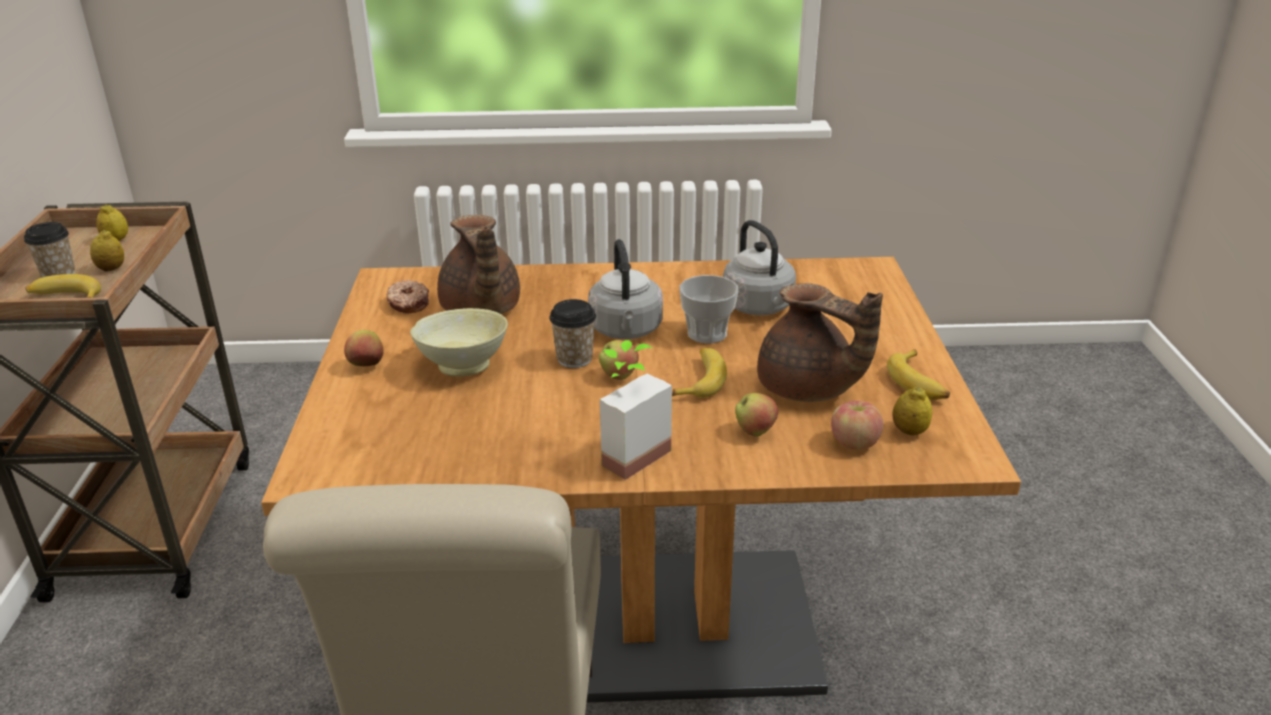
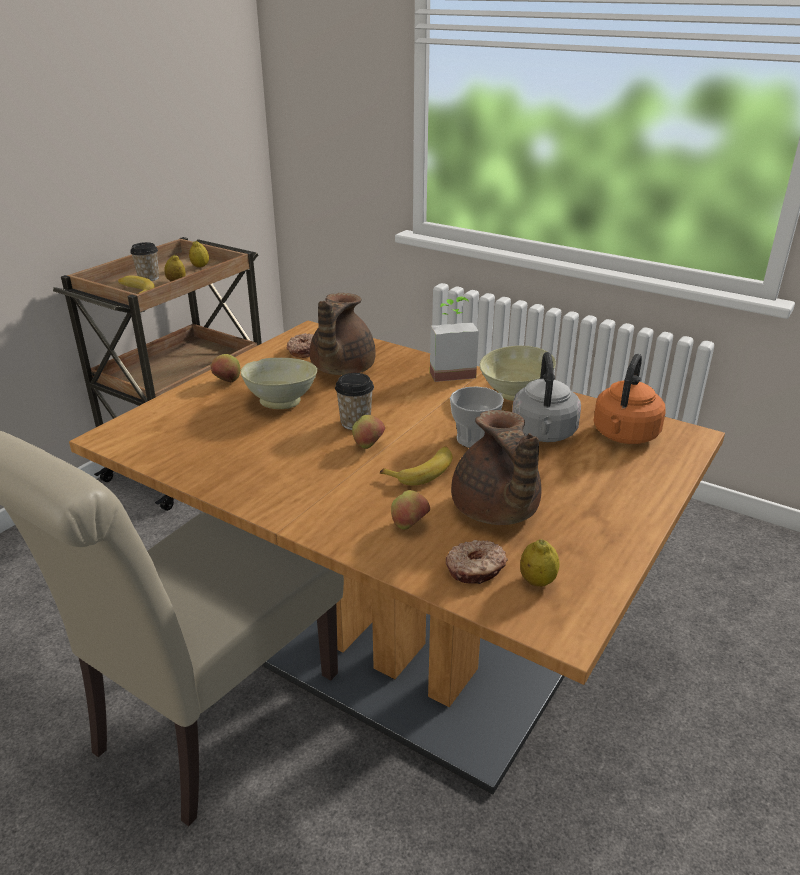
camera: 35 degrees right, 0 degrees up
grey kettle [588,239,663,339] -> none
potted plant [600,340,672,480] -> potted plant moved to [430,297,479,382]
apple [831,401,883,450] -> donut [446,540,508,584]
banana [887,349,950,400] -> none
none -> beige bowl [479,346,556,401]
none -> orange kettle [593,354,666,444]

